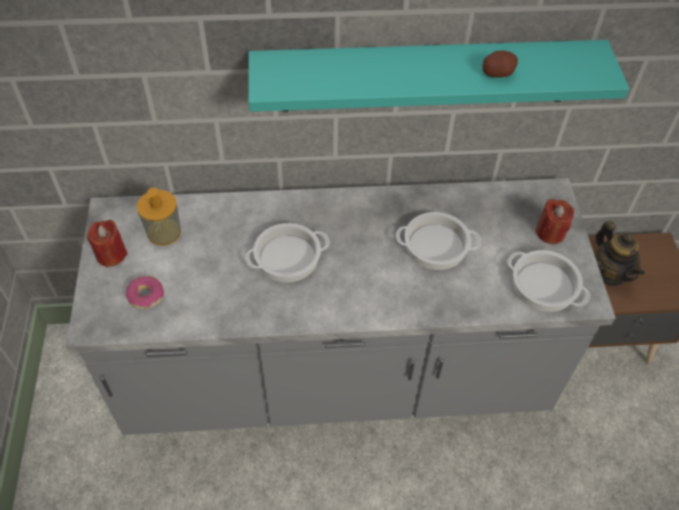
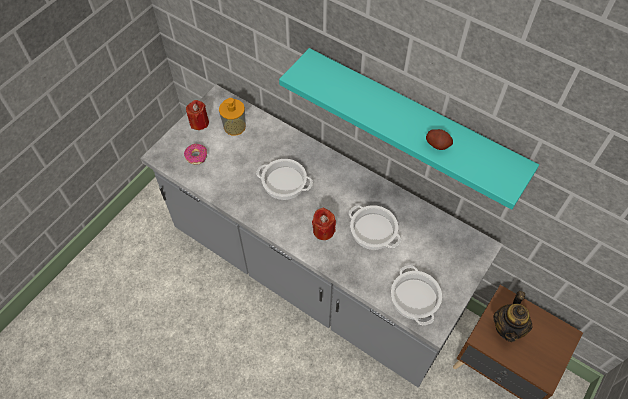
camera: 40 degrees right, 5 degrees up
red candle [536,199,574,244] -> red candle moved to [312,208,336,240]

